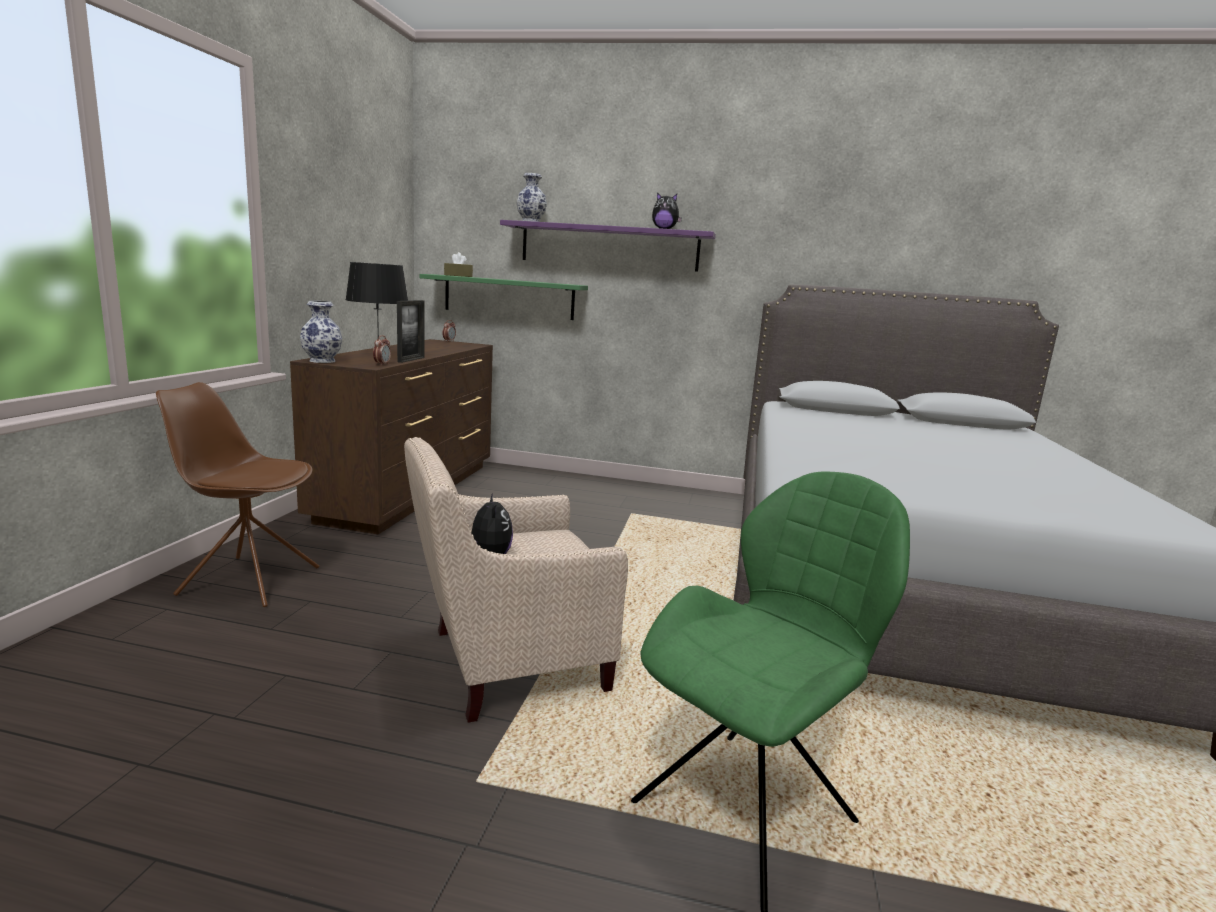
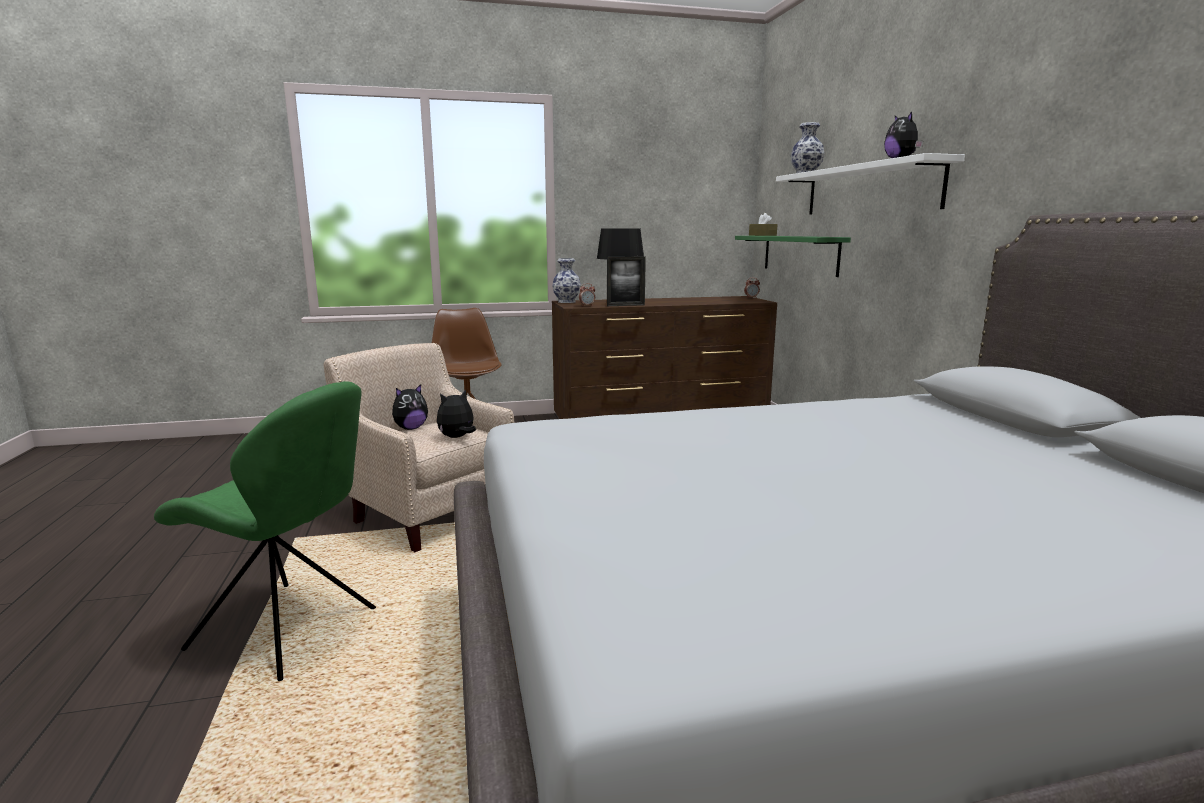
camera: 65 degrees right, 0 degrees up
purple shelf [500,220,716,272] -> white shelf [776,153,965,214]
none -> plush toy [437,390,476,438]

